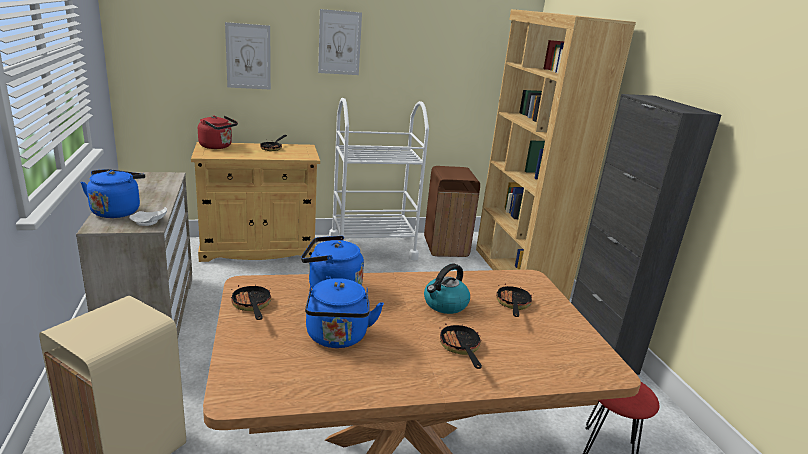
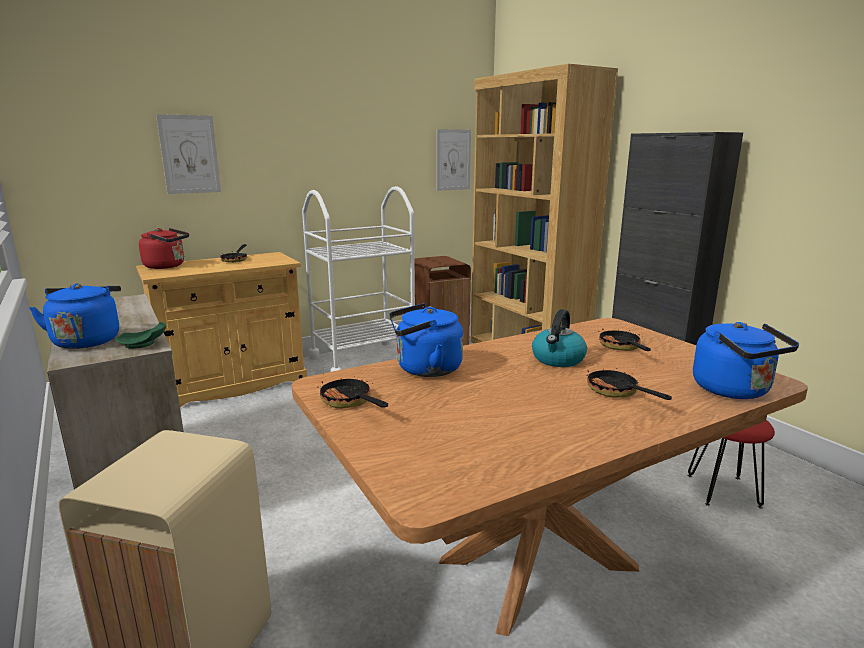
camera: 15 degrees left, 5 degrees down
white plate [129,207,167,226] -> green plate [115,322,166,349]
blue kettle [305,278,384,348] -> blue kettle moved to [693,322,799,399]
picture [318,9,362,75] -> picture moved to [436,129,471,191]

